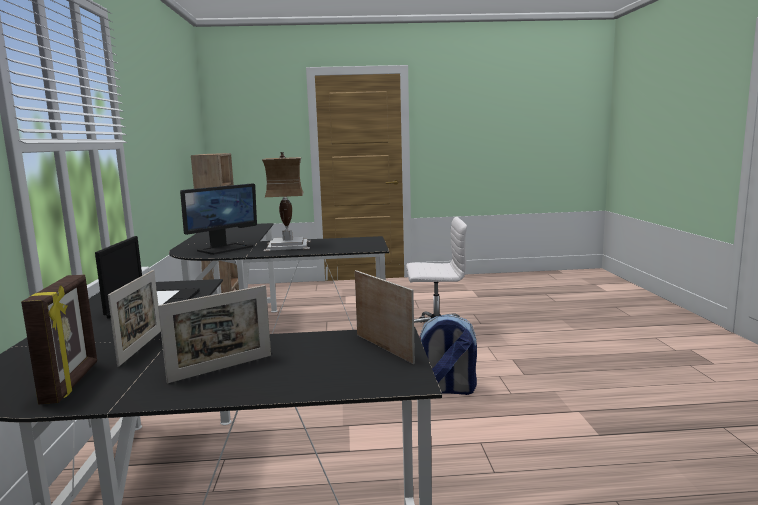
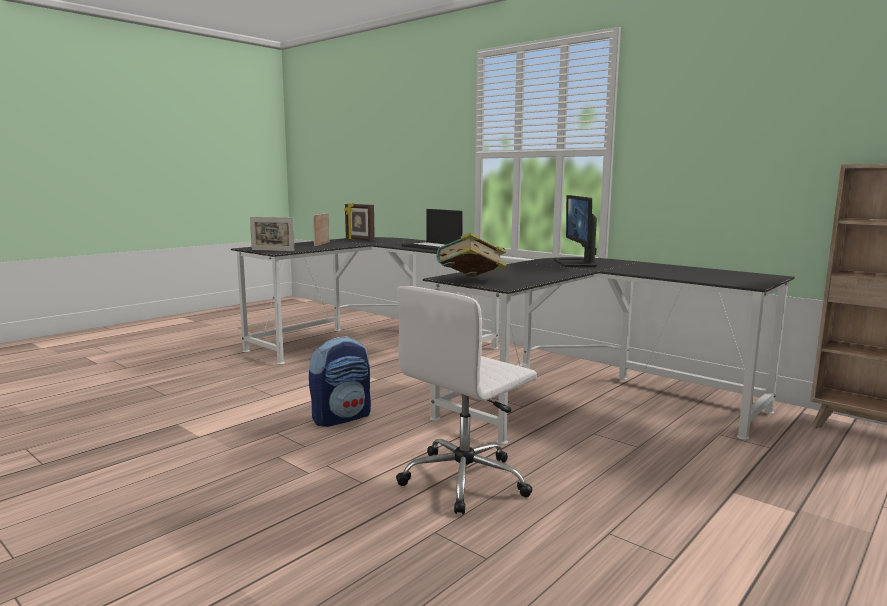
camera: 135 degrees right, 0 degrees up
picture frame [108,270,161,367] -> none
table lamp [262,152,311,251] -> none
none -> book [436,233,506,277]

